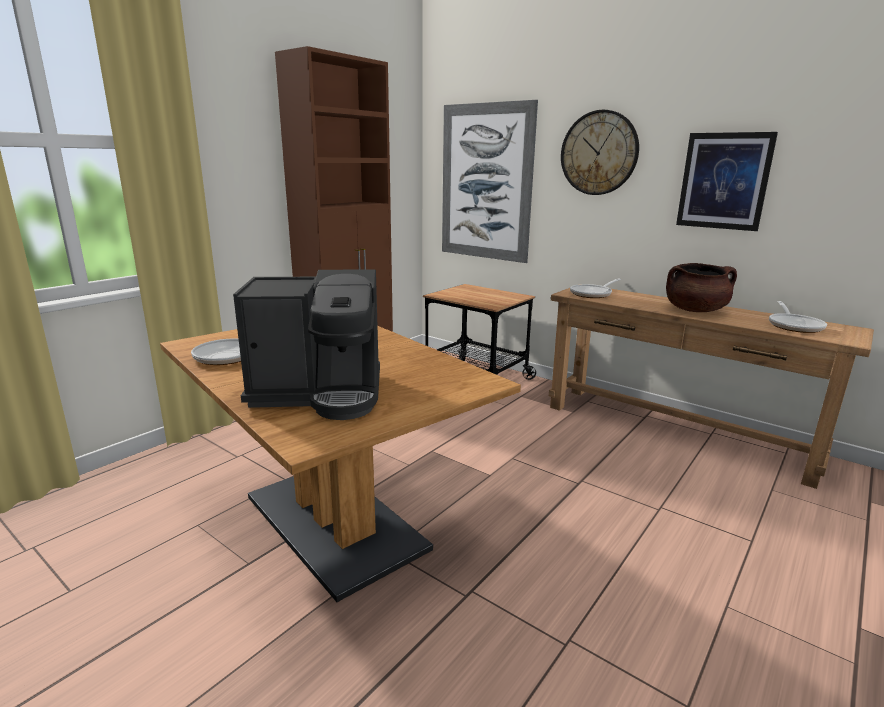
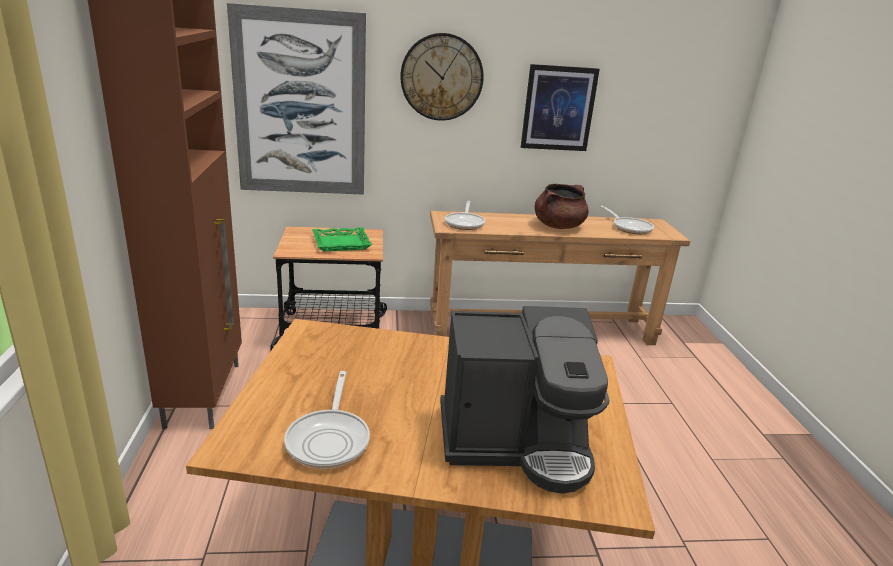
camera: 45 degrees left, 5 degrees up
coffee machine [233,270,380,420] -> coffee machine turned 45 degrees clockwise [440,306,610,494]
none -> green tray [312,227,372,251]

